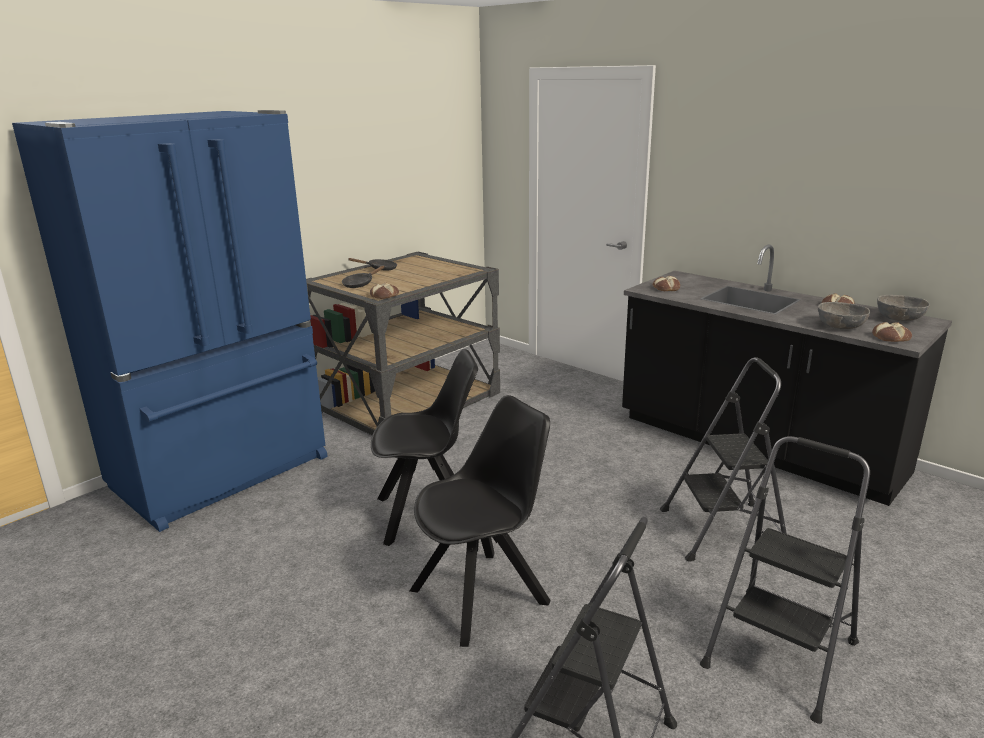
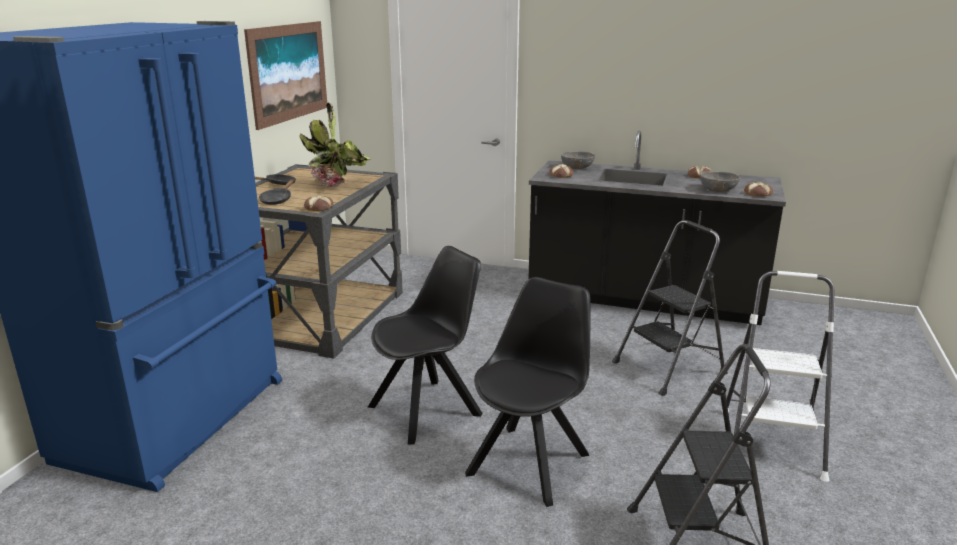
camera: 25 degrees left, 0 degrees up
black step ladder [700,436,870,724] -> white step ladder [721,271,834,482]
grey bowl [877,295,930,321] -> grey bowl moved to [561,151,595,169]
none -> picture [244,21,327,130]
none -> potted plant [299,102,370,188]

